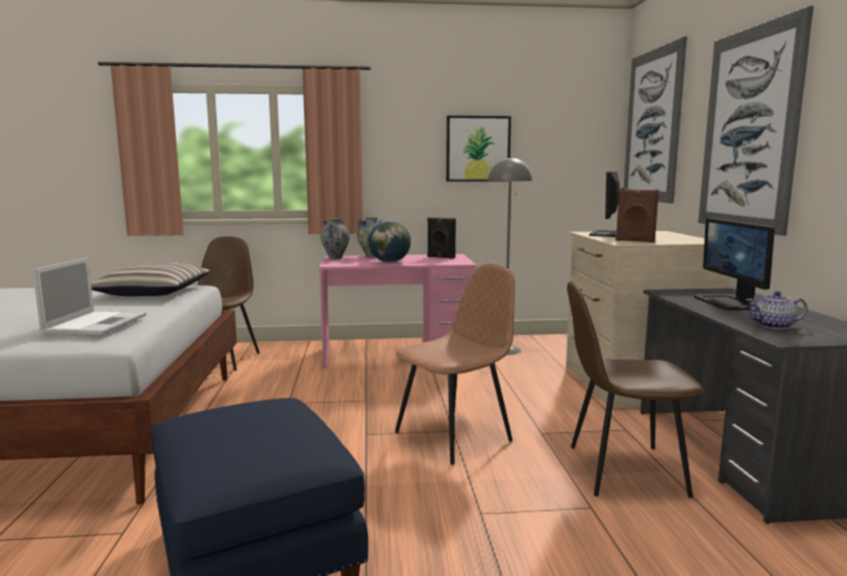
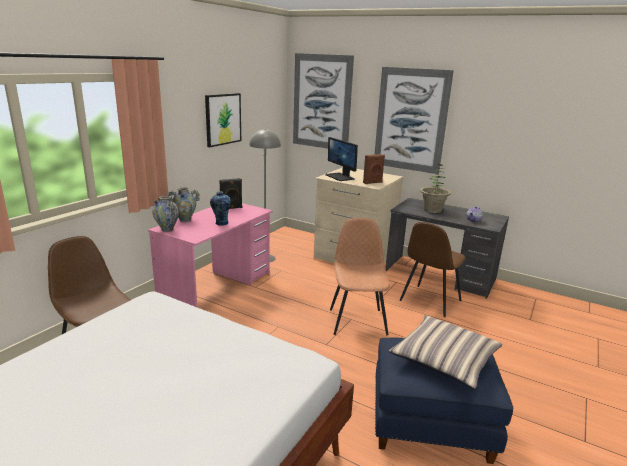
camera: 55 degrees left, 10 degrees up
laptop [32,257,146,335] -> none
pillow [91,262,211,296] -> pillow moved to [389,315,502,389]
globe [369,220,411,263] -> vase [210,191,231,225]
monitor [694,218,775,310] -> potted plant [420,164,451,213]

